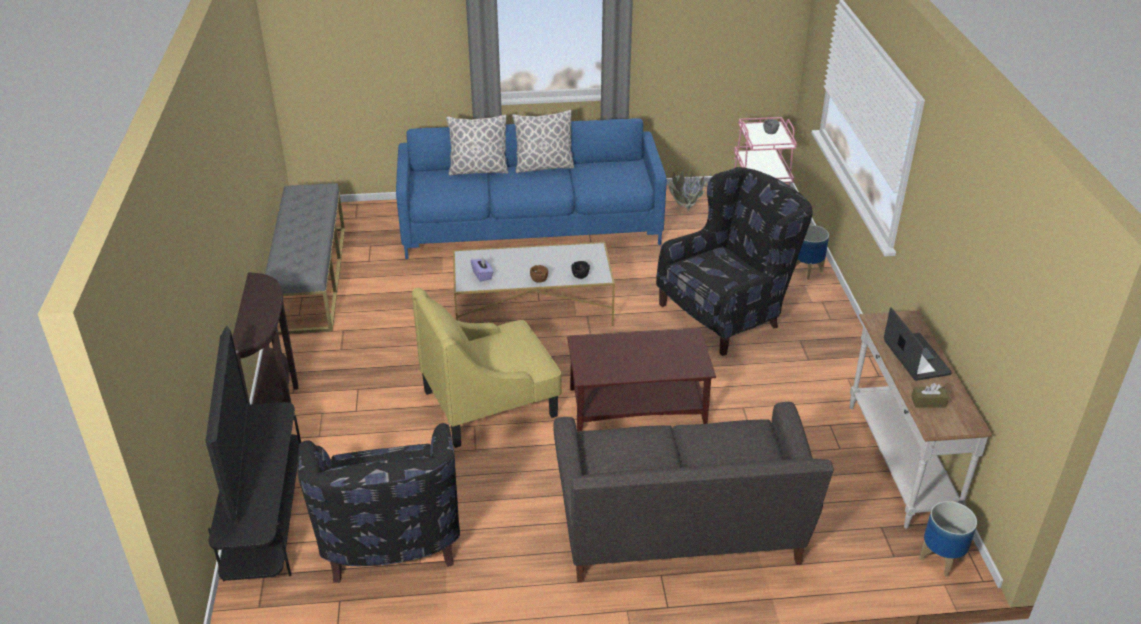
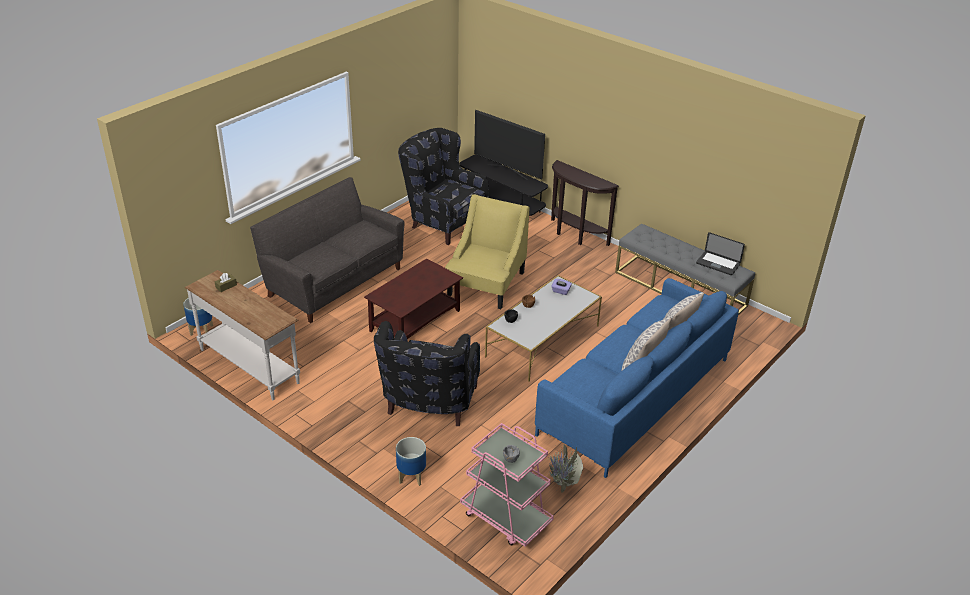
camera: 135 degrees right, 0 degrees up
laptop [884,307,952,381] -> laptop moved to [696,232,745,275]

